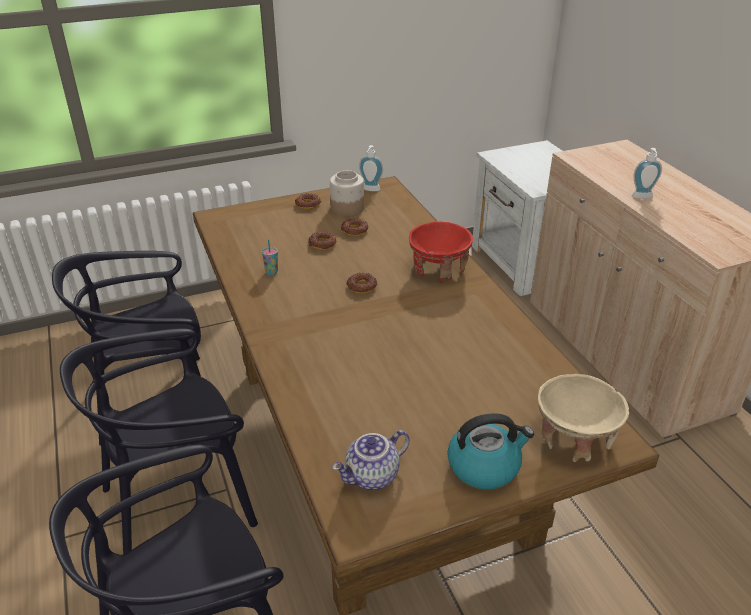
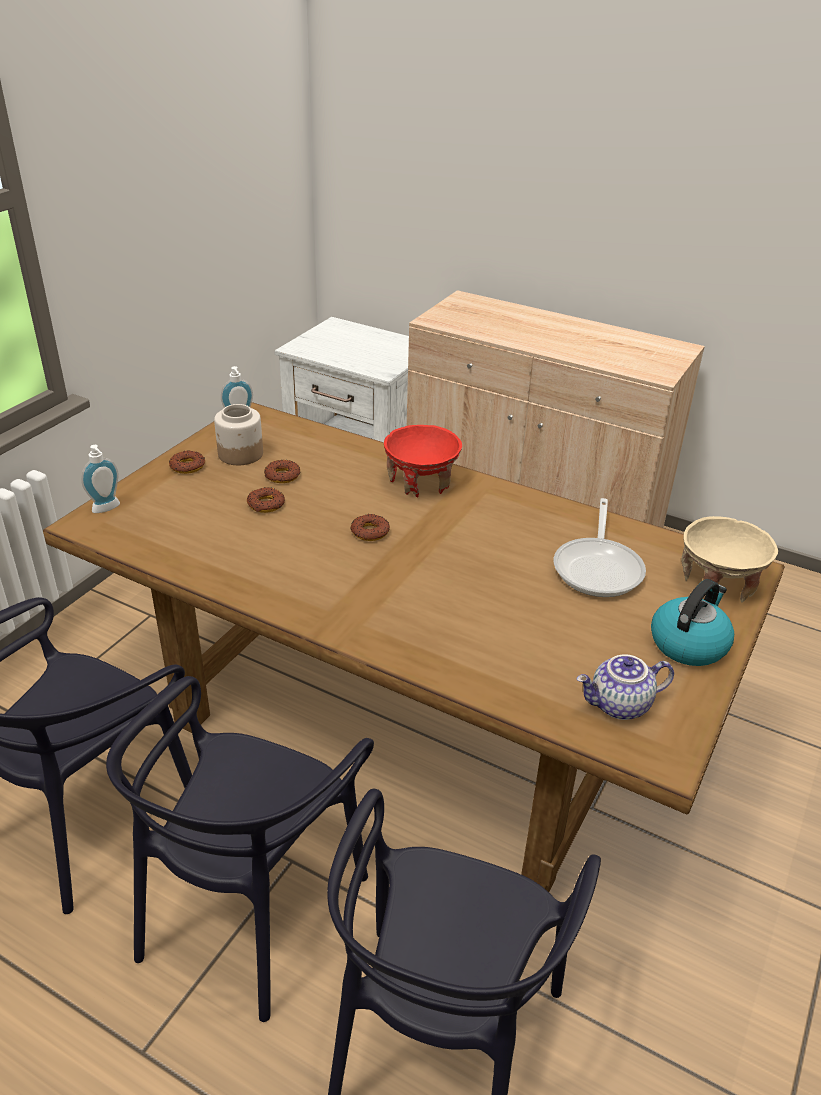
camera: 40 degrees left, 0 degrees up
cup [262,240,278,275] -> none
teapot [332,430,410,490] -> teapot turned 60 degrees clockwise [576,654,674,720]
soap dispenser [632,148,662,199] -> soap dispenser moved to [81,445,120,513]
none -> frying pan [553,498,646,597]

